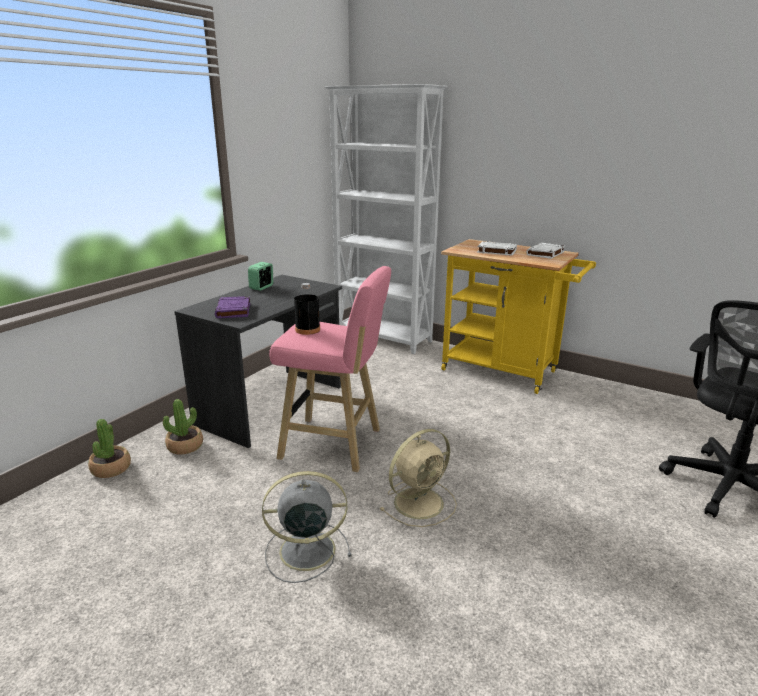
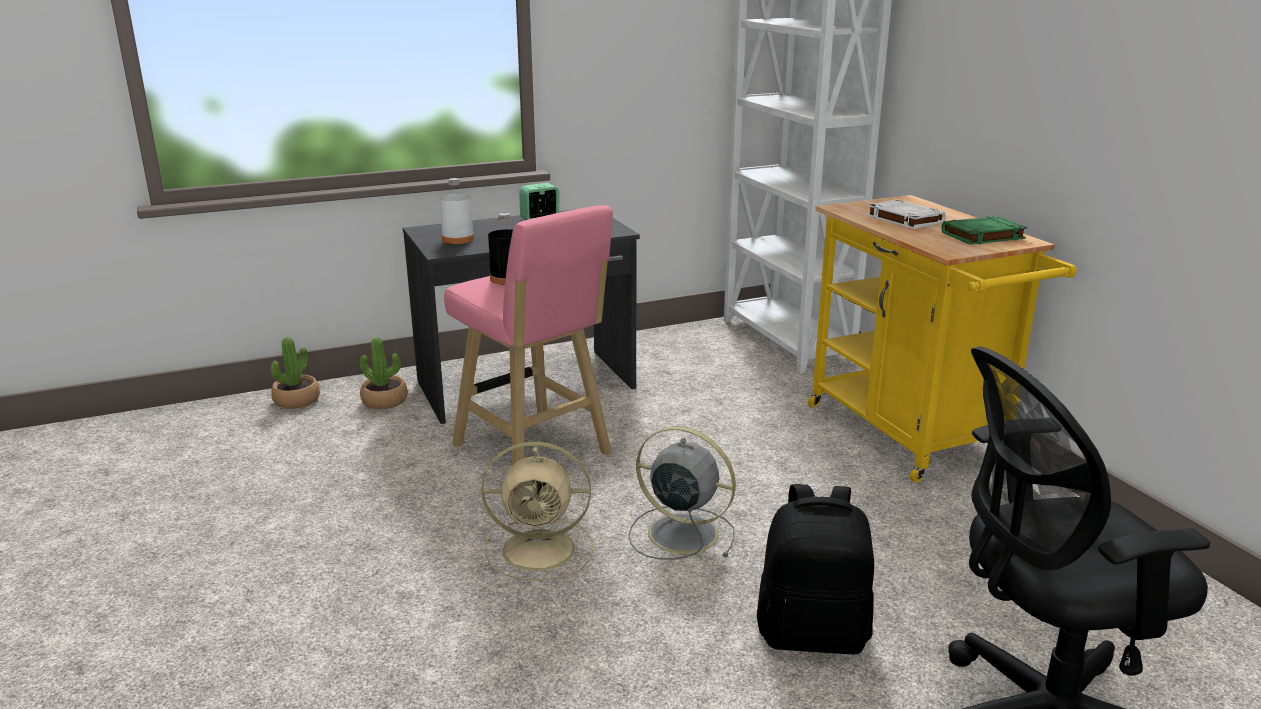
camera: 35 degrees right, 0 degrees up
purple book [215,296,250,318] -> white bottle [439,178,474,244]
grey fan [262,471,352,583] -> grey fan moved to [629,426,736,560]
white book [526,243,565,259] -> green book [941,216,1027,245]
none -> black backpack [757,484,874,655]

